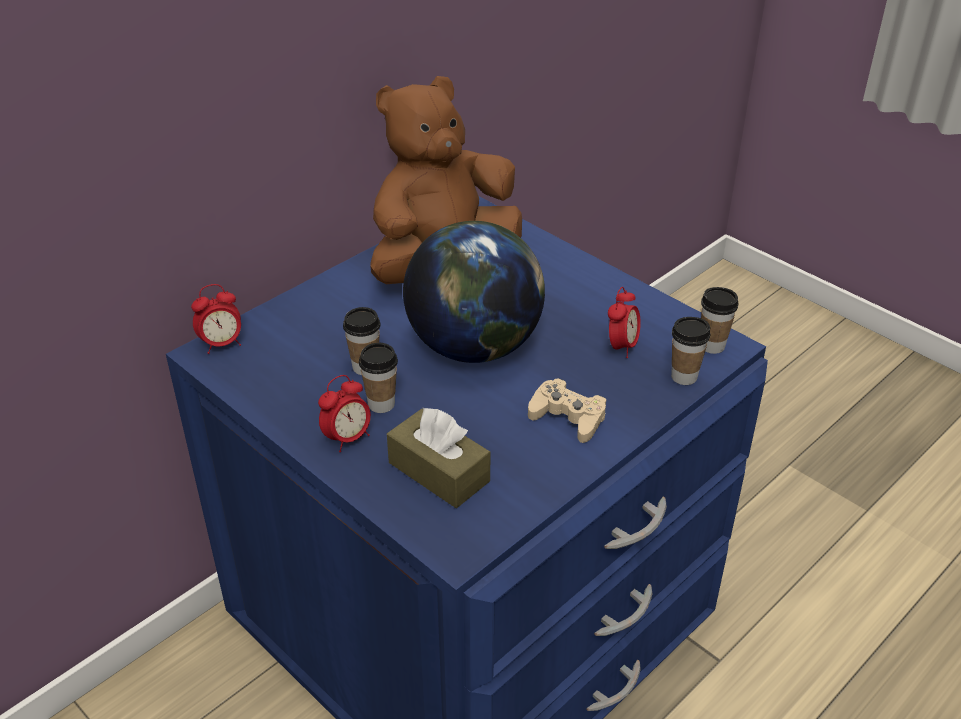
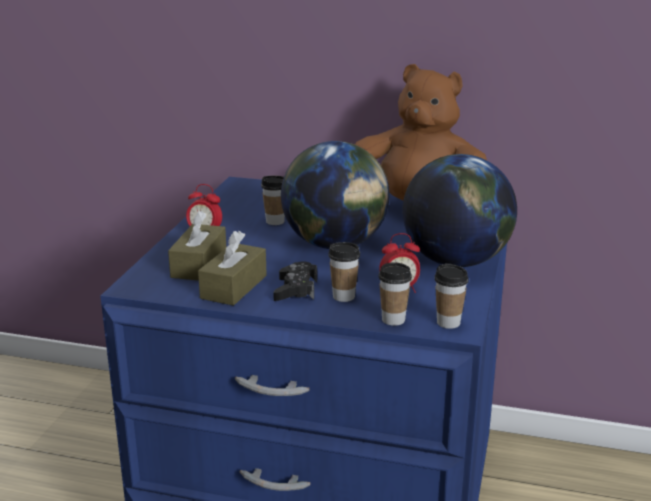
camera: 60 degrees right, 15 degrees down
alarm clock [191,284,241,354] -> none
cup [359,343,398,413] -> cup moved to [328,242,360,302]
beige game controller [528,378,606,443] -> black game controller [273,262,317,301]
none -> brown tissue box [198,231,267,306]
none -> globe [402,154,517,267]

